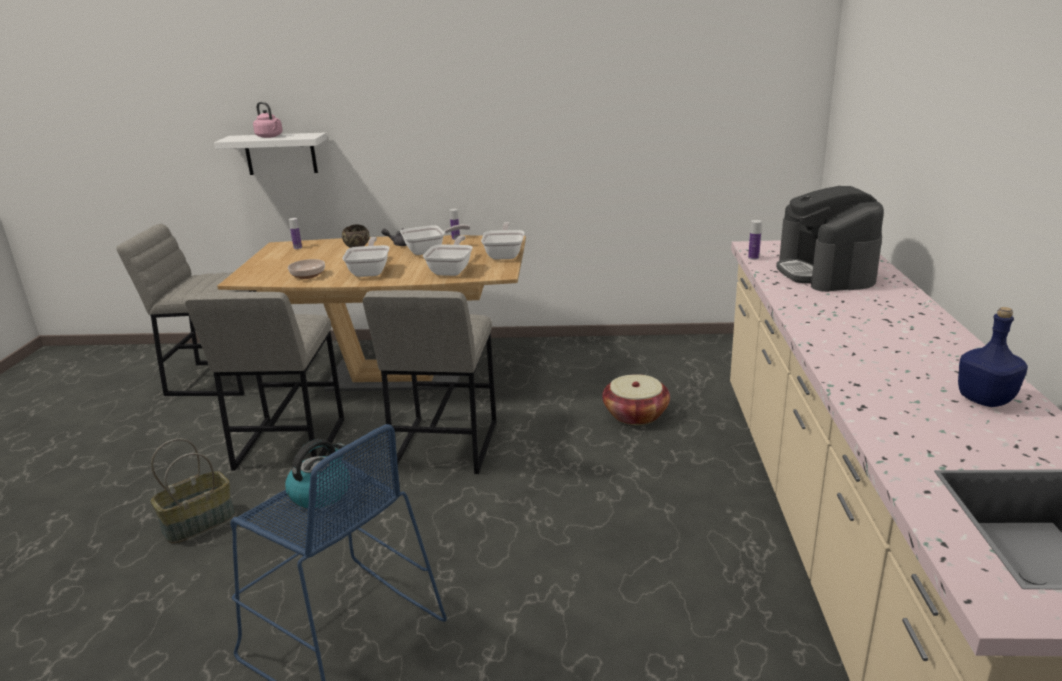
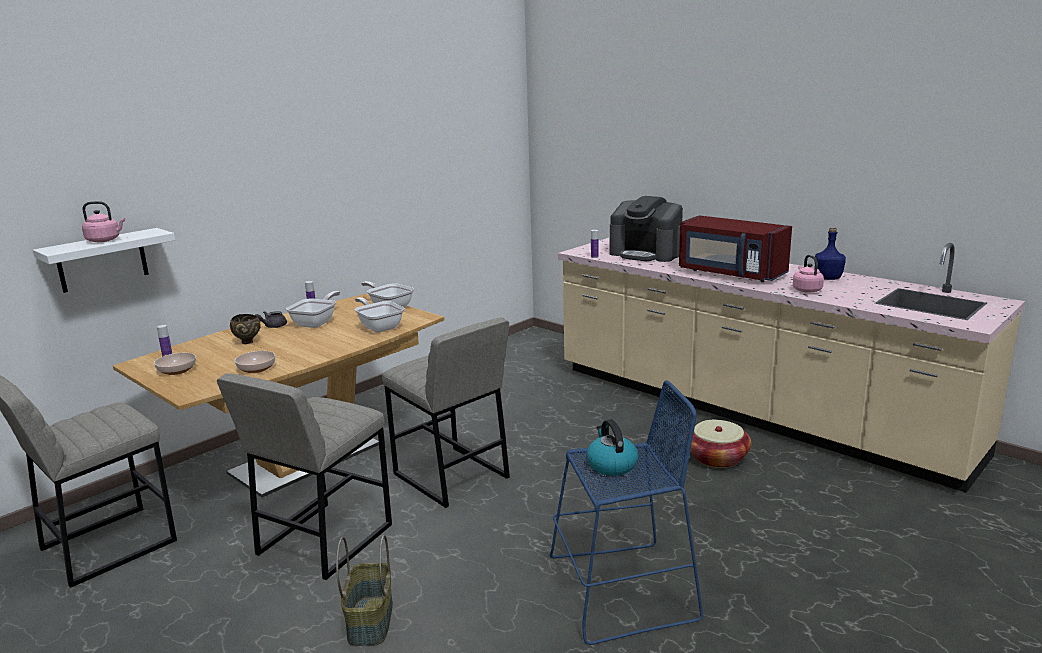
camera: 50 degrees left, 5 degrees down
grey chair [185,292,344,470] -> grey chair turned 75 degrees clockwise [217,373,392,580]
frying pan [342,237,390,277] -> none
basket [602,374,670,425] -> basket moved to [686,420,751,468]
none -> bowl [154,353,196,375]
none -> red microwave [679,215,792,282]
none -> pink kettle [793,255,824,293]

